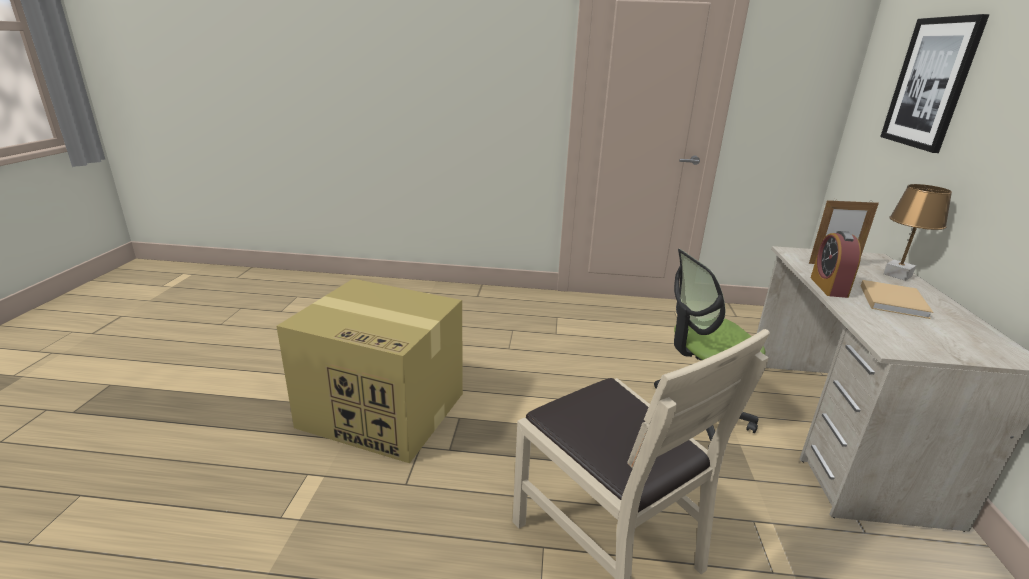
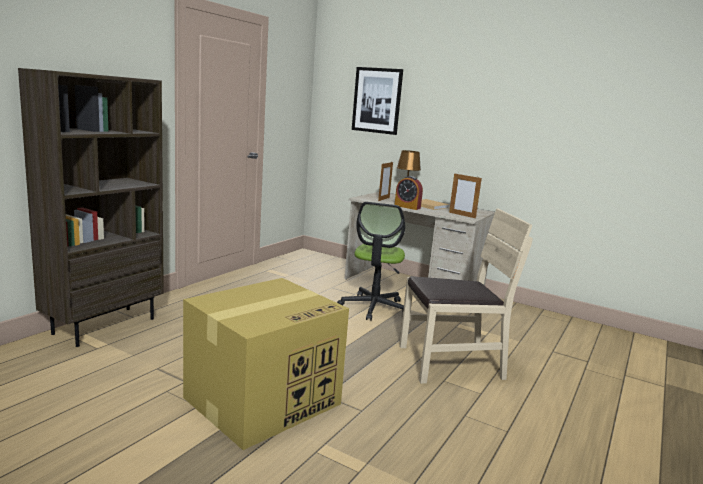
camera: 65 degrees left, 10 degrees down
none -> brown bookcase [18,68,164,347]
none -> picture frame [449,173,482,218]

